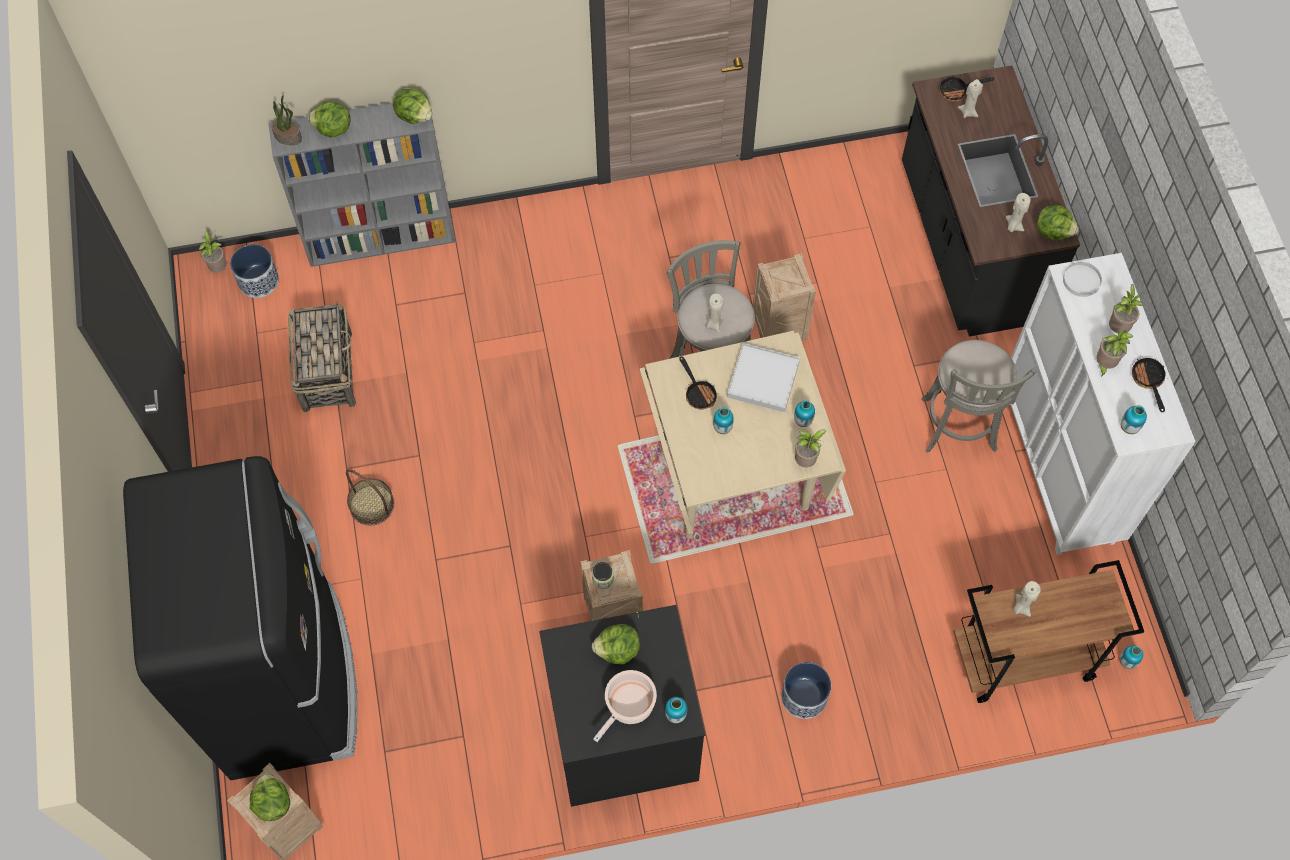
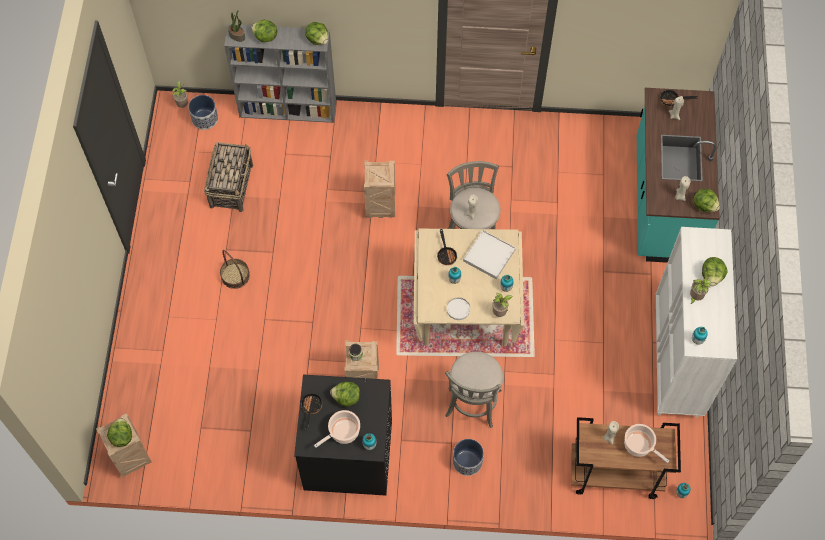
camera: 15 degrees right, 0 degrees up
black fridge [123,456,357,780] -> none
crate [753,253,816,341] -> crate moved to [364,160,395,218]
black counter [902,66,1080,337] -> turquoise counter [637,88,720,263]
grey stool [921,340,1036,453] -> grey stool moved to [445,352,503,428]
white plate [1063,262,1102,297] -> white plate moved to [447,297,470,320]
potted plant [1109,284,1144,333] -> lettuce [702,257,728,286]
frying pan [1132,358,1166,412] -> frying pan moved to [301,393,322,431]
none -> cooking pot [624,424,669,463]

